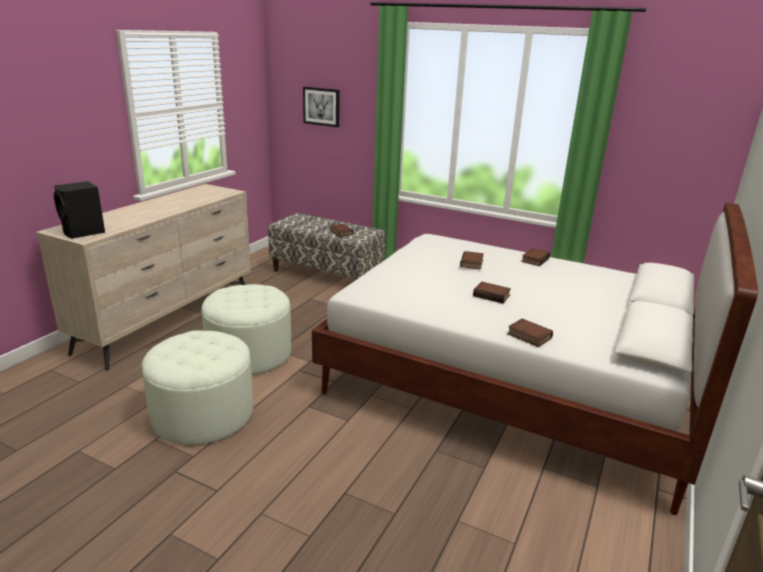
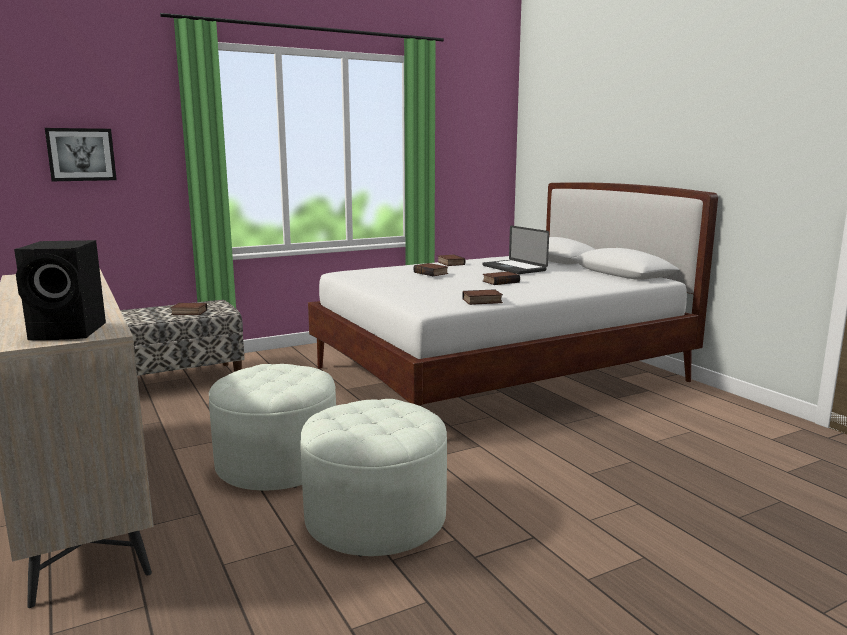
camera: 55 degrees left, 10 degrees down
book [507,319,553,347] -> book moved to [462,289,503,305]
none -> laptop [482,226,549,274]

